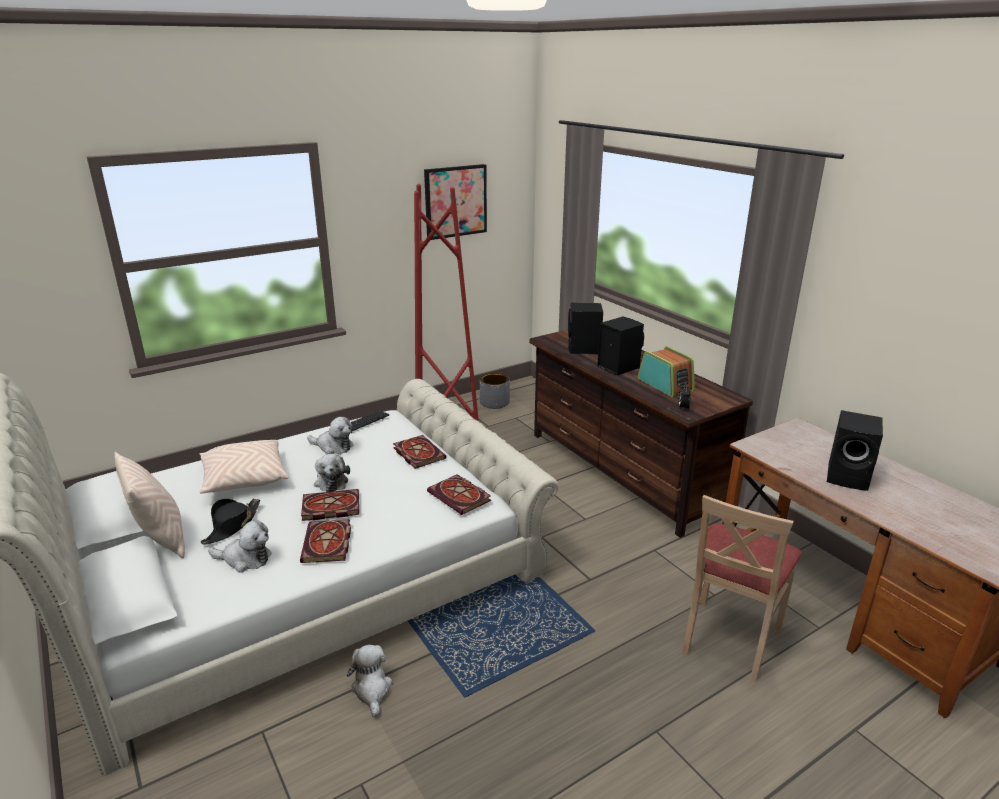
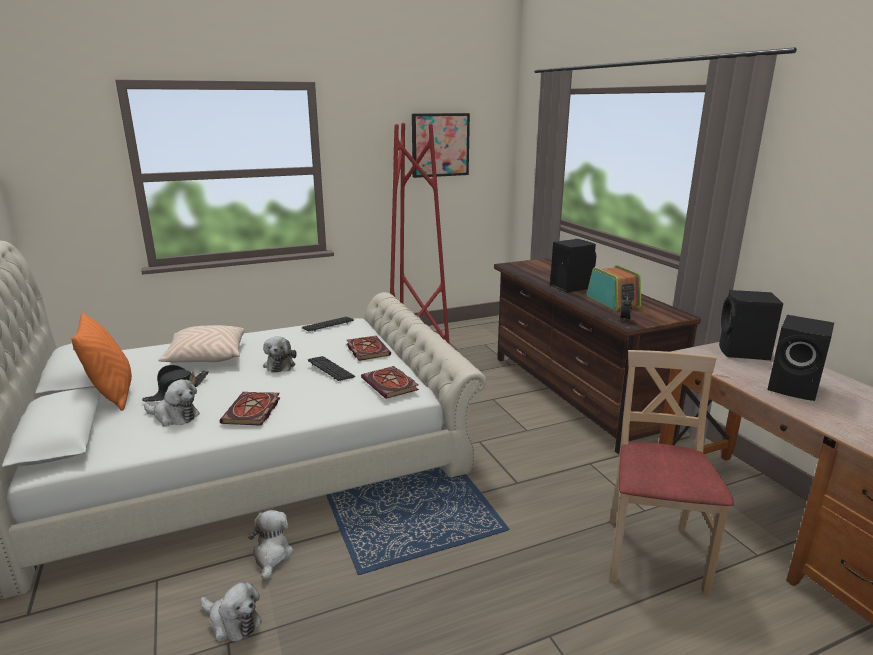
camera: 10 degrees right, 5 degrees down
beige pillow [115,451,185,558] -> orange pillow [71,312,132,411]
book [301,489,359,521] -> none
plush toy [307,417,353,454] -> plush toy moved to [200,582,262,642]
grey planter [480,373,510,409] -> none
black speaker [568,303,603,354] -> black speaker moved to [719,290,783,360]
beige chair [682,495,802,682] -> beige chair turned 150 degrees clockwise [609,350,734,595]
none -> keyboard [308,356,355,381]

